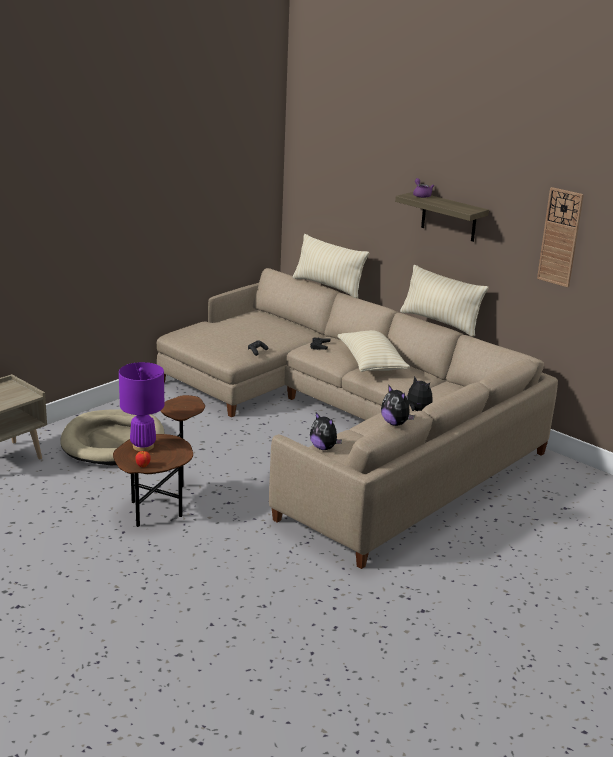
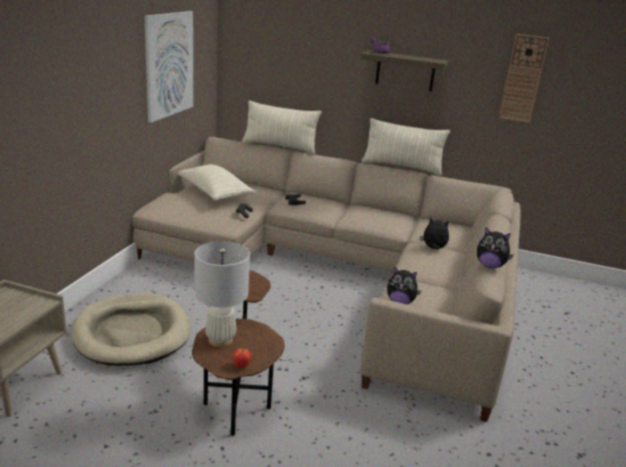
camera: 25 degrees left, 0 degrees up
purple table lamp [119,362,164,451] -> white table lamp [195,241,250,347]
beige pillow [337,330,410,372] -> beige pillow moved to [178,164,256,201]
none -> picture [144,11,193,123]

